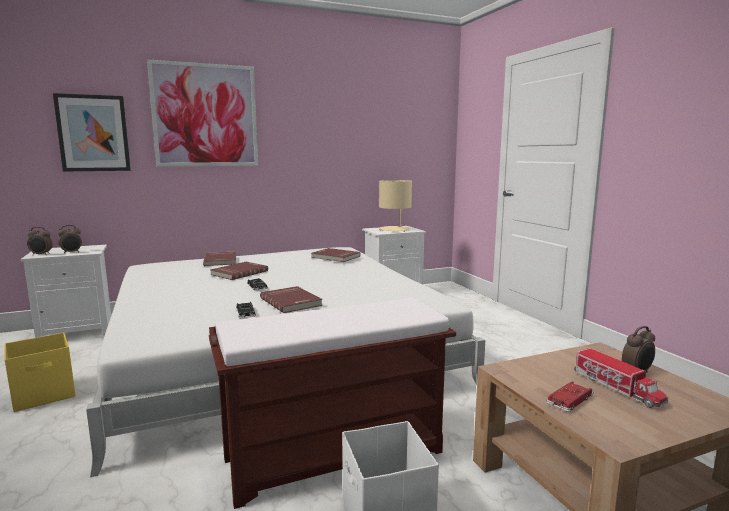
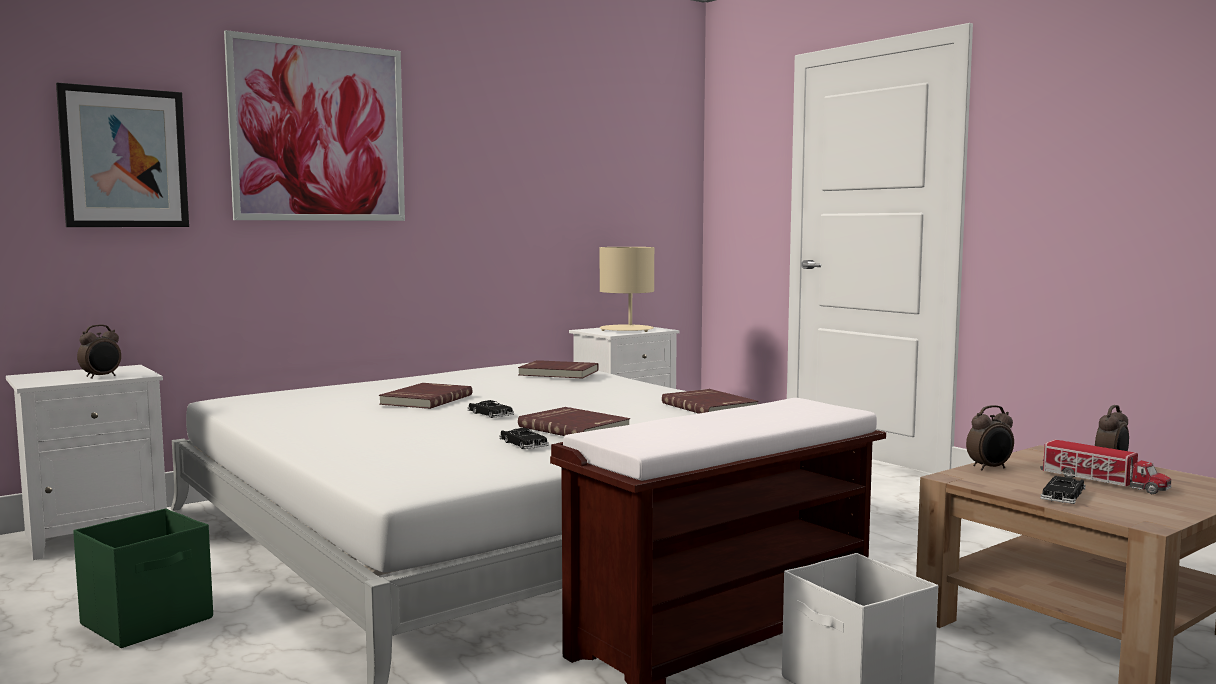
camera: 15 degrees left, 5 degrees down
yellow storage box [5,332,75,412] -> green storage box [73,509,213,648]
alarm clock [27,227,53,255] -> alarm clock moved to [966,405,1014,470]
red book [203,251,236,266] -> red book moved to [662,389,758,414]
red toy car [546,381,593,412] -> black toy car [1040,476,1086,504]

